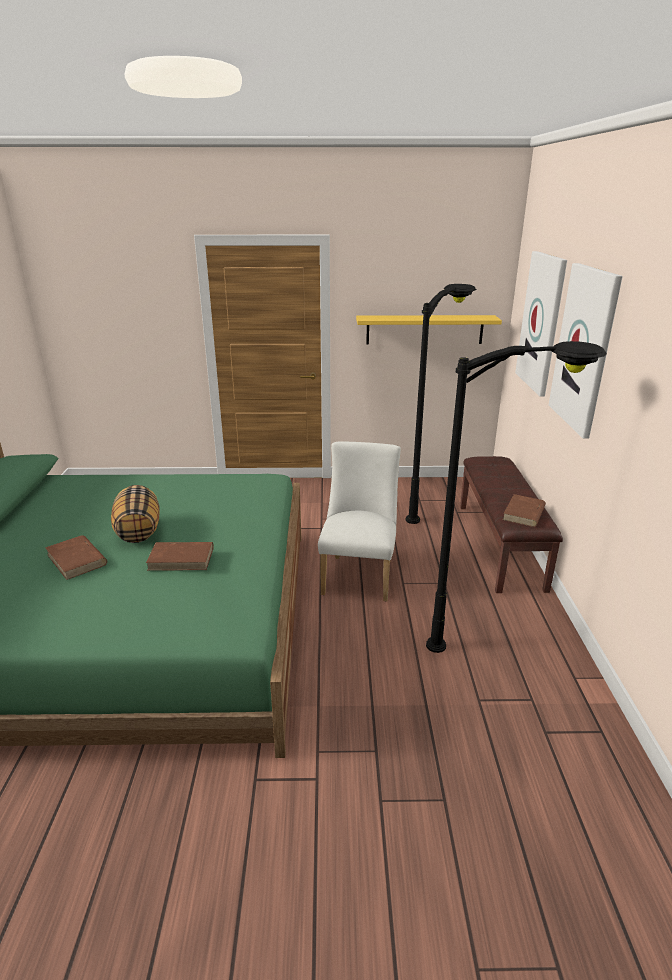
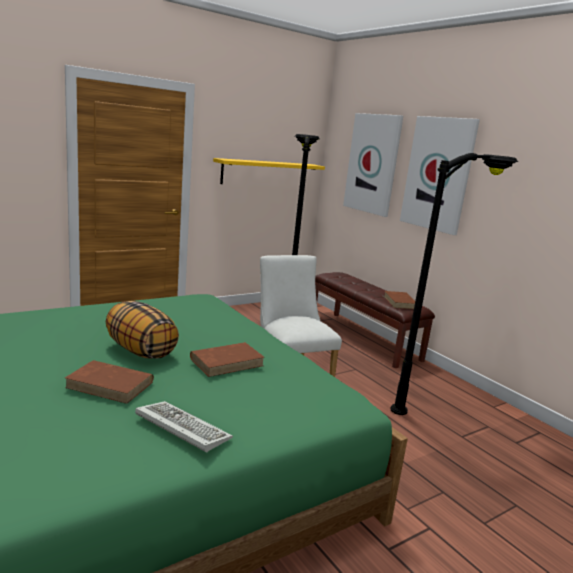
camera: 35 degrees left, 10 degrees down
none -> keyboard [135,401,233,453]

